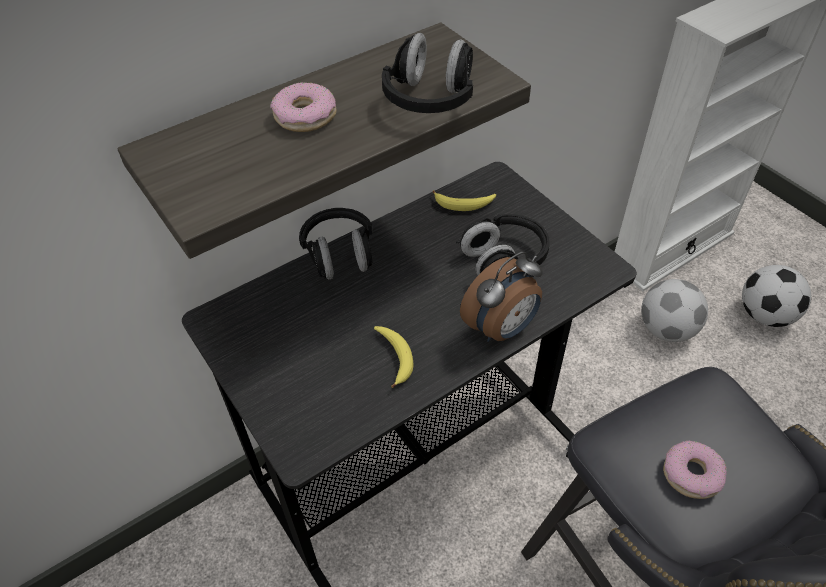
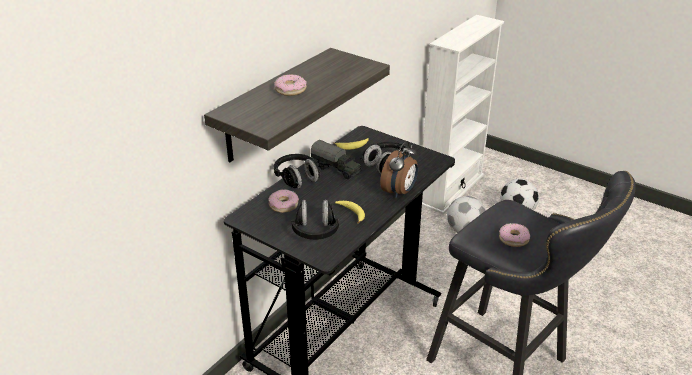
camera: 20 degrees left, 15 degrees down
black headphones [382,33,473,113] -> black headphones moved to [292,200,339,240]
none -> donut [268,189,299,213]
none -> toy truck [310,140,362,179]

